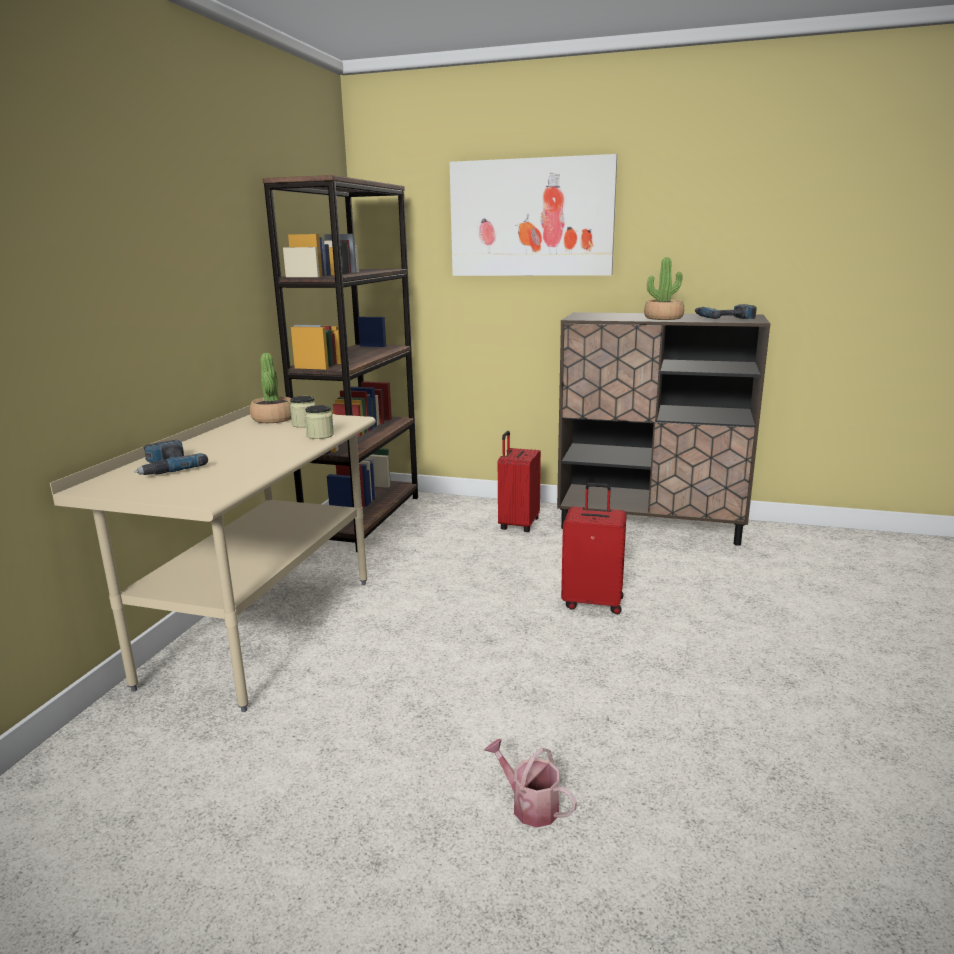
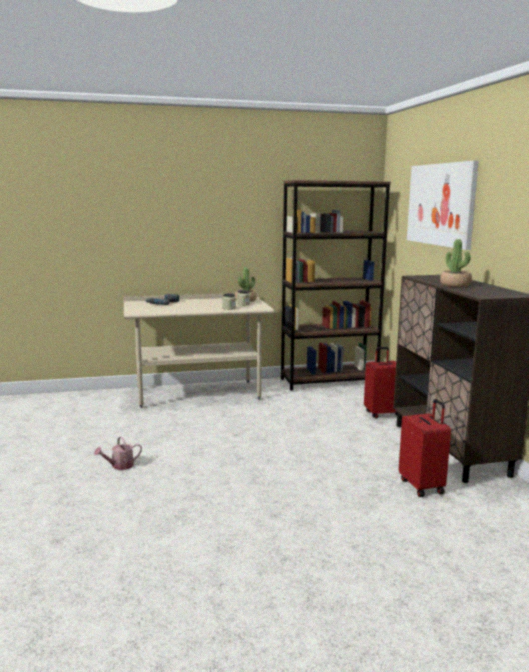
camera: 60 degrees right, 5 degrees down
watering can [485,739,577,827] -> watering can turned 135 degrees counterclockwise [94,436,142,470]
red suitcase [561,483,627,614] -> red suitcase moved to [399,399,451,497]
power drill [695,304,757,319] -> none

